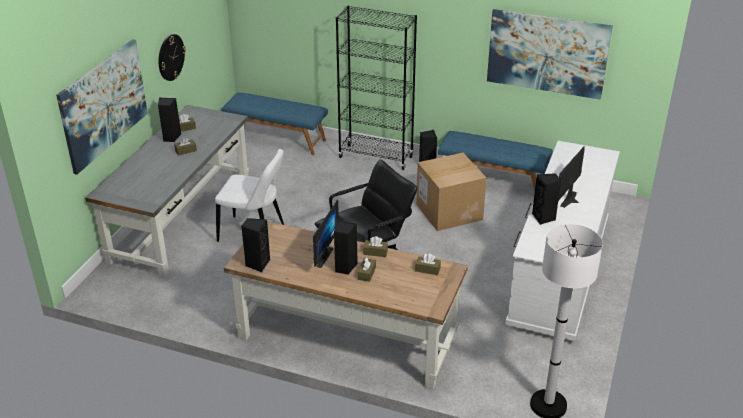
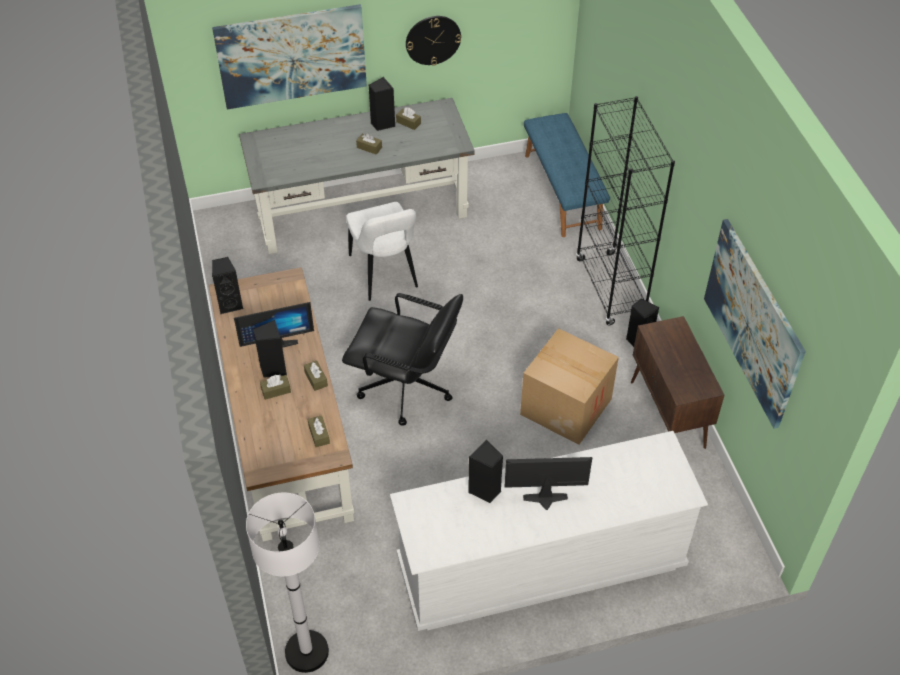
camera: 55 degrees right, 15 degrees up
blue bench [438,131,553,191] -> brown cabinet [631,316,724,449]

